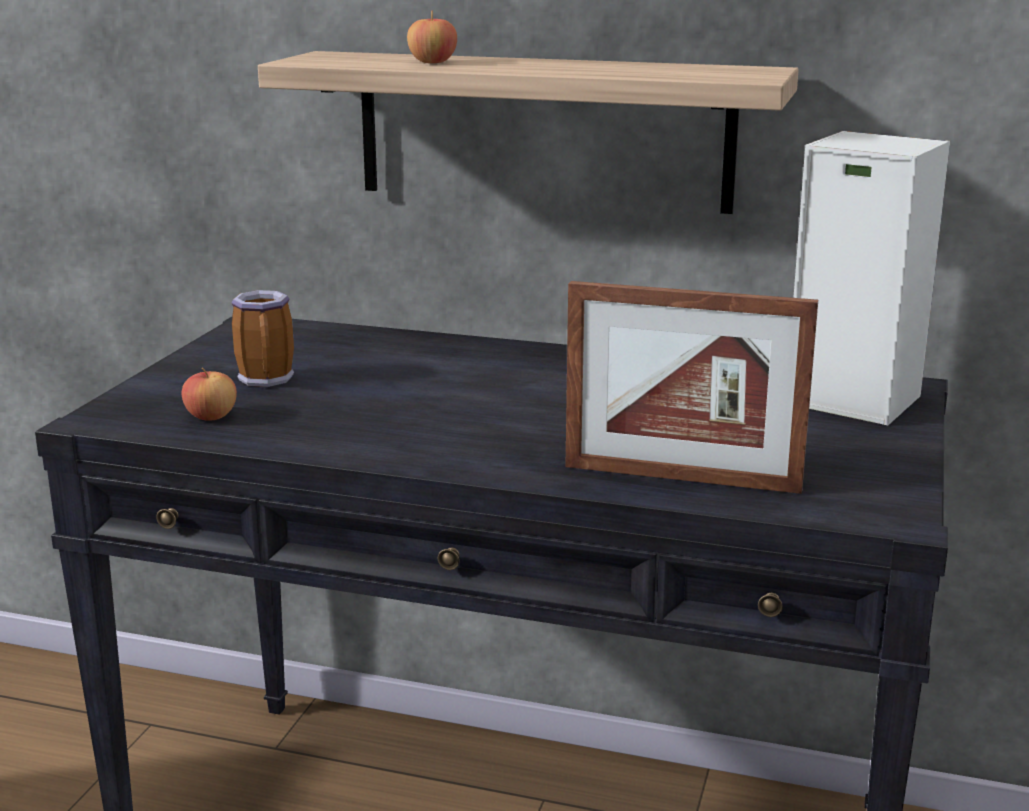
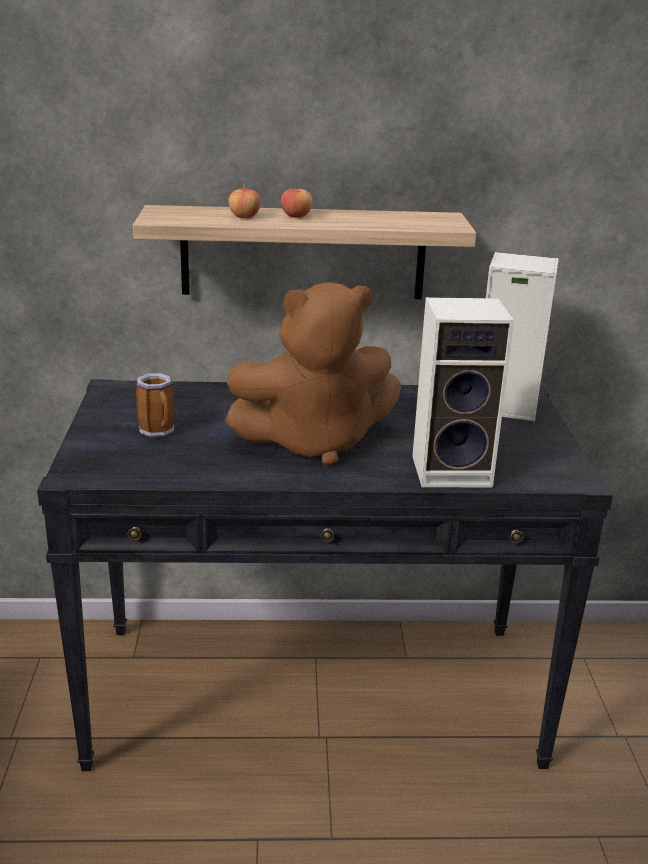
camera: 20 degrees left, 5 degrees up
apple [182,368,237,421] -> apple moved to [281,185,313,218]
picture frame [565,281,818,494] -> speaker [412,297,514,487]
none -> brown plush toy [225,282,401,466]

